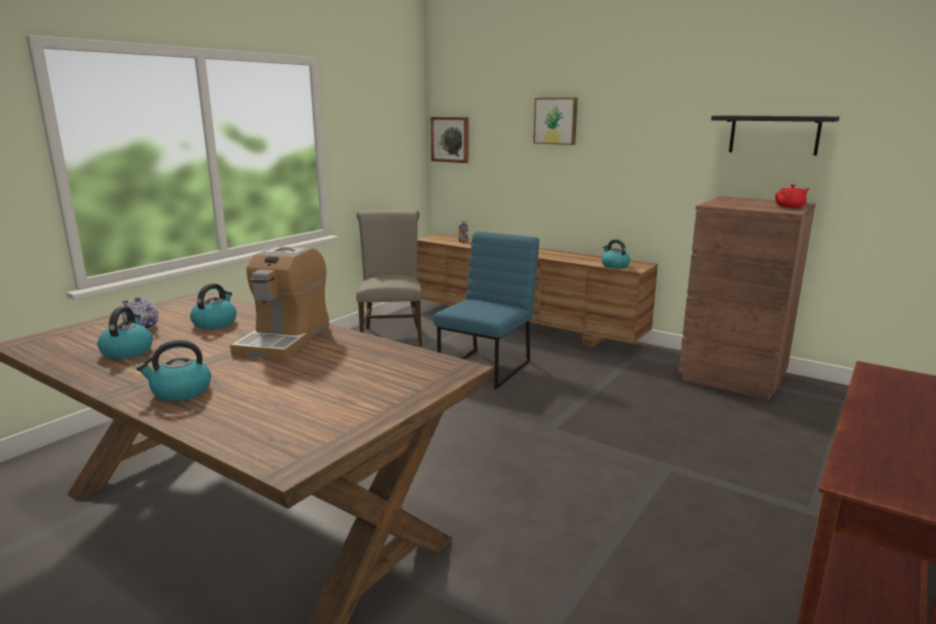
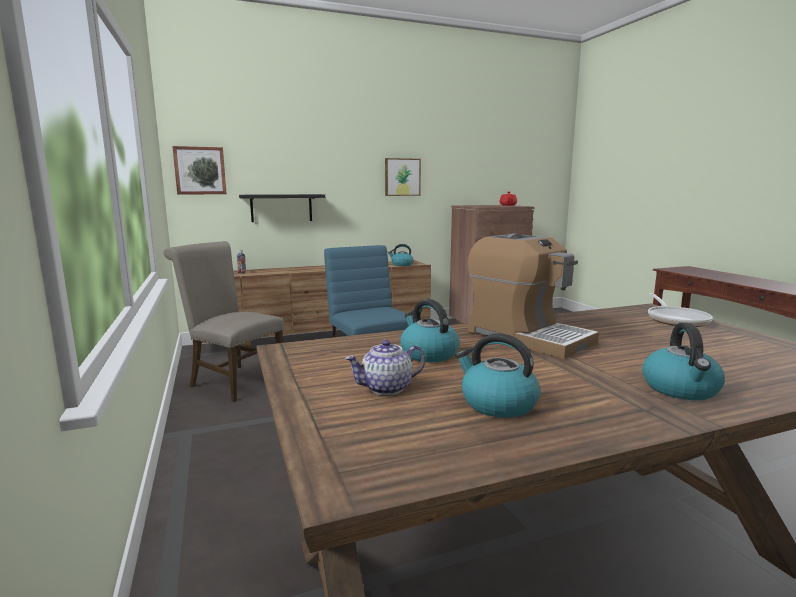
camera: 55 degrees left, 5 degrees down
picture [533,98,578,145] -> picture moved to [385,158,421,196]
black shelf [711,115,839,156] -> black shelf moved to [239,194,325,222]
none -> frying pan [648,293,713,327]

